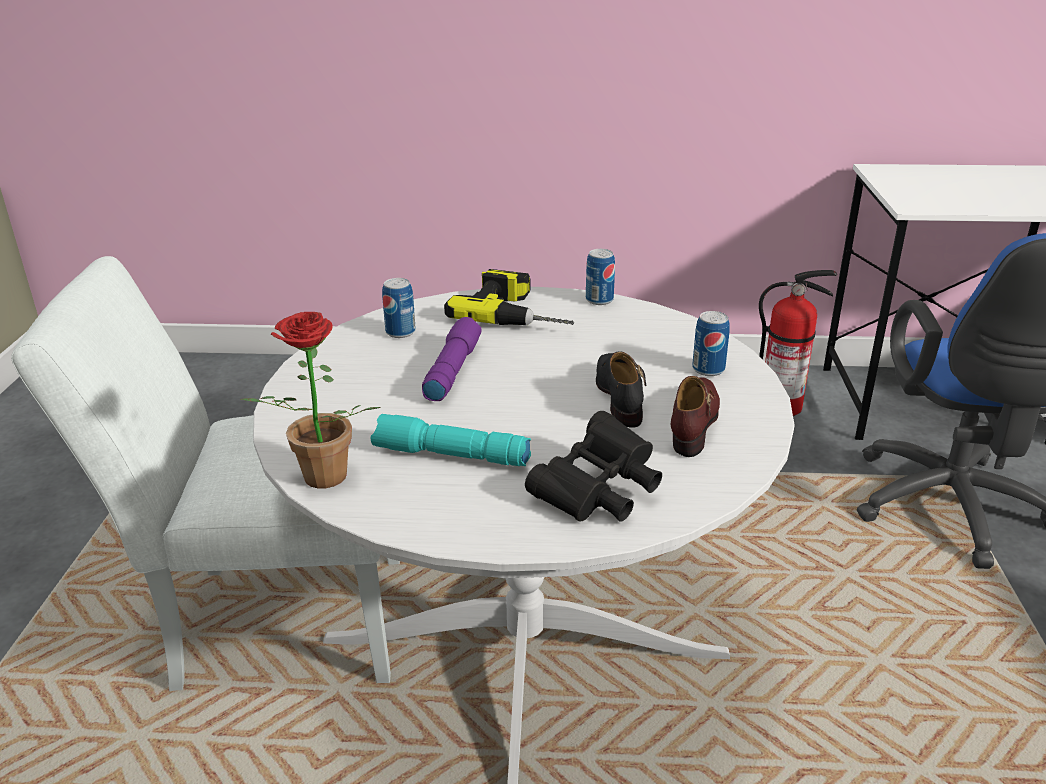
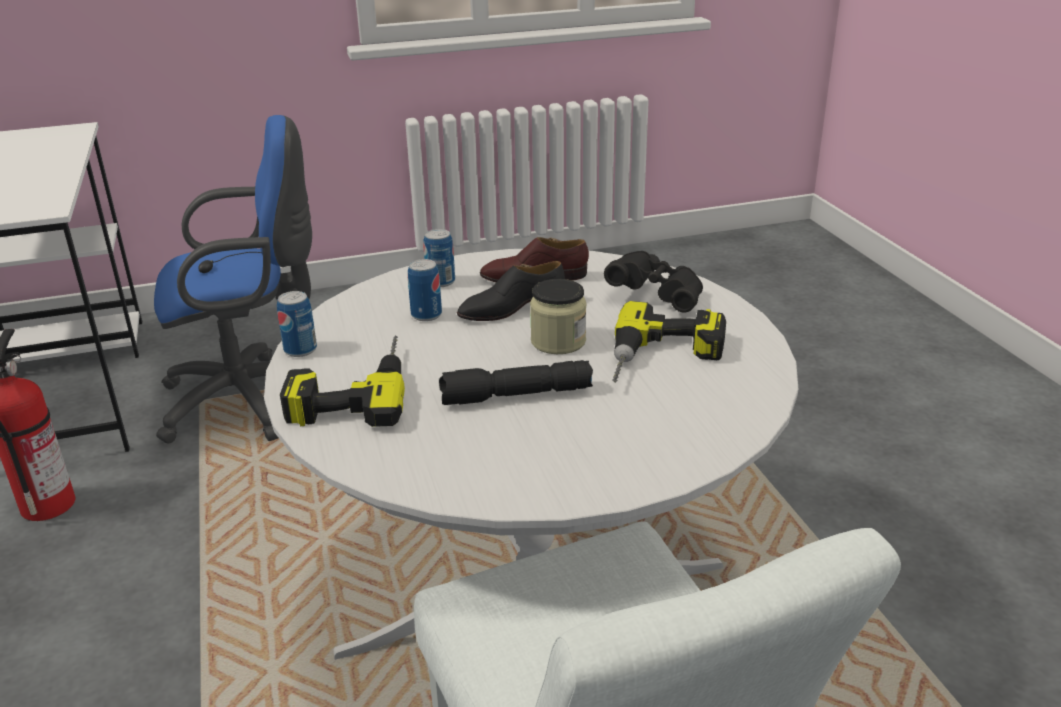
camera: 110 degrees left, 0 degrees up
potted plant [240,312,381,488] -> none
turquoise flashlight [370,414,531,466] -> power drill [612,301,726,382]
can [382,278,416,338] -> can moved to [408,259,442,321]
purple flashlight [422,317,482,401] -> black flashlight [439,360,593,405]
none -> jar [530,279,587,354]

